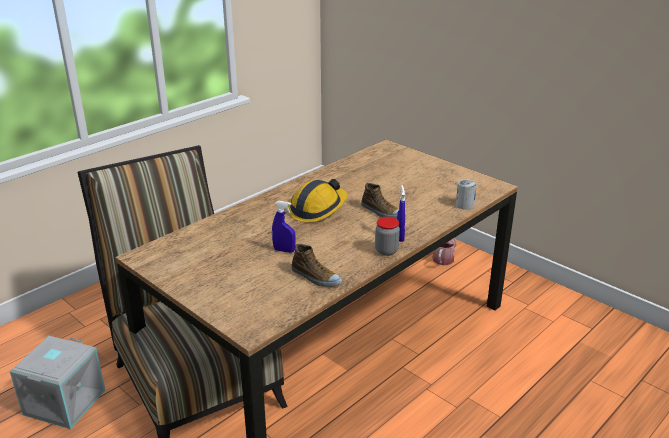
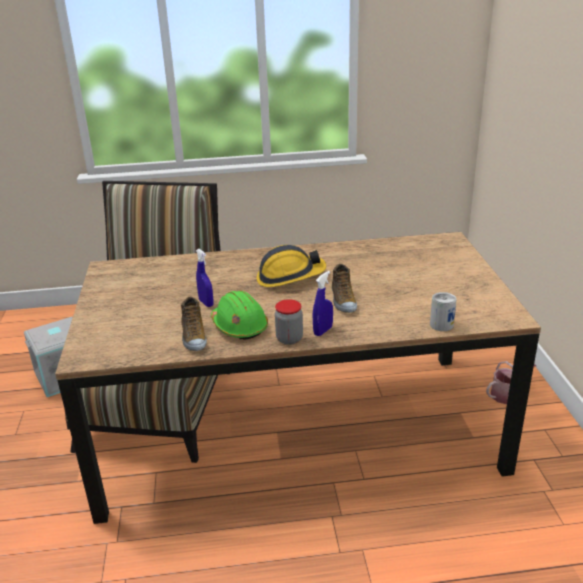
camera: 40 degrees right, 0 degrees up
none -> green hard hat [211,290,268,340]

